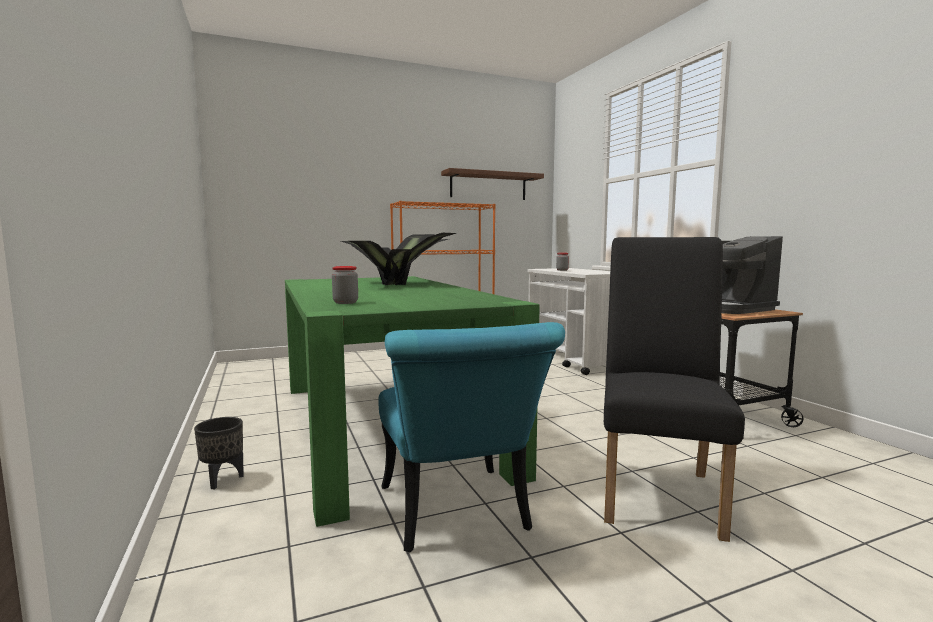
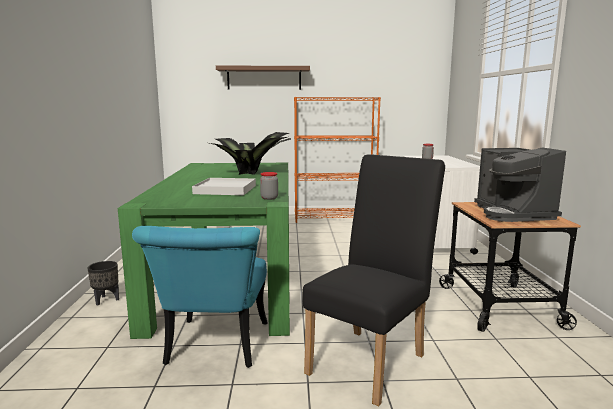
camera: 20 degrees right, 5 degrees up
jar [332,266,358,304] -> jar moved to [260,172,278,200]
brown shelf [441,168,544,200] -> brown shelf moved to [216,66,310,90]
none -> white tray [192,178,256,195]

